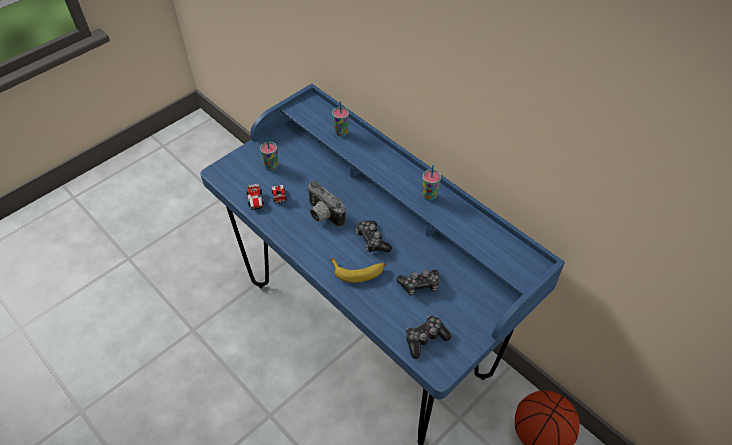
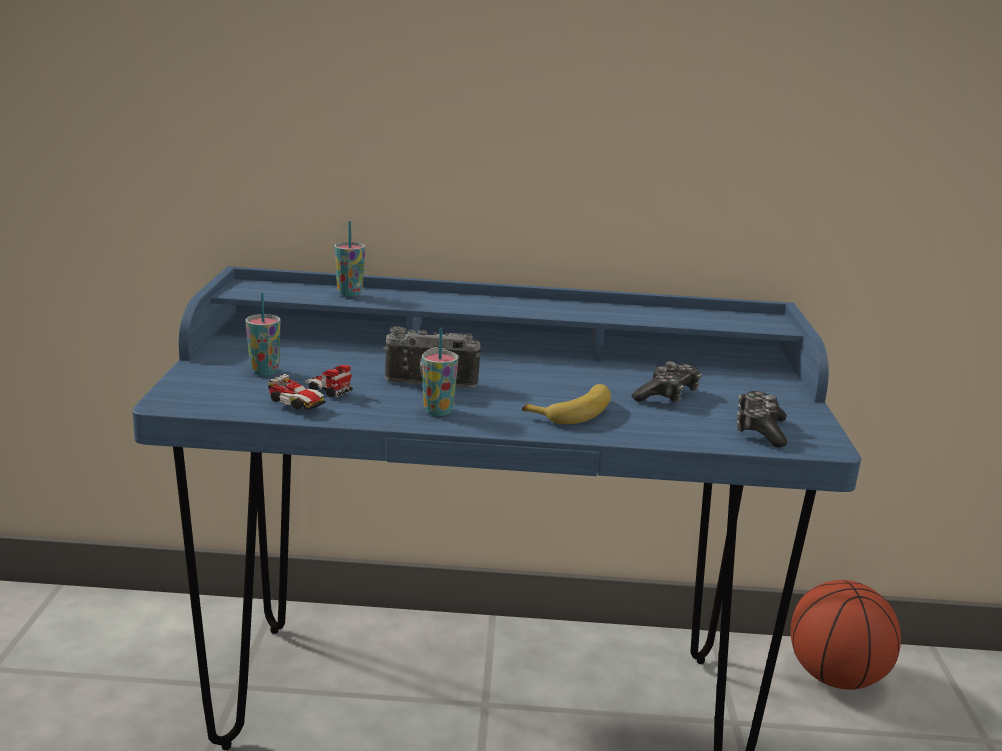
camera: 45 degrees left, 30 degrees down
game controller [355,220,392,253] -> none
cup [422,165,441,201] -> cup moved to [422,328,458,416]

